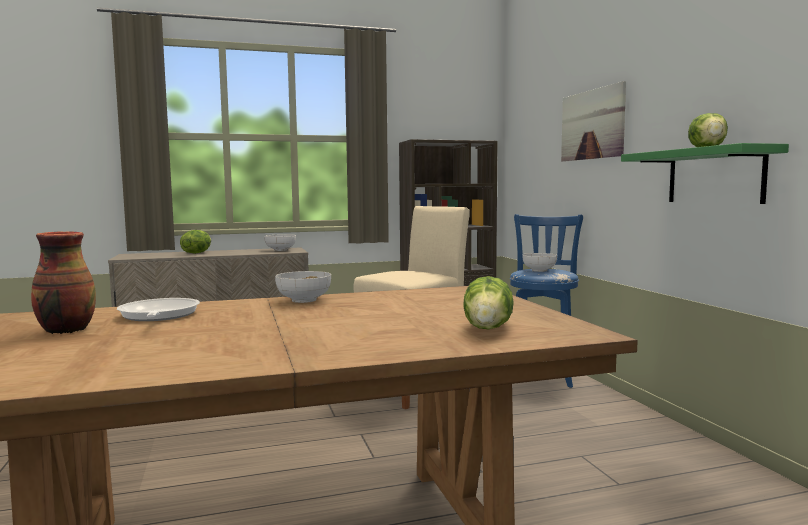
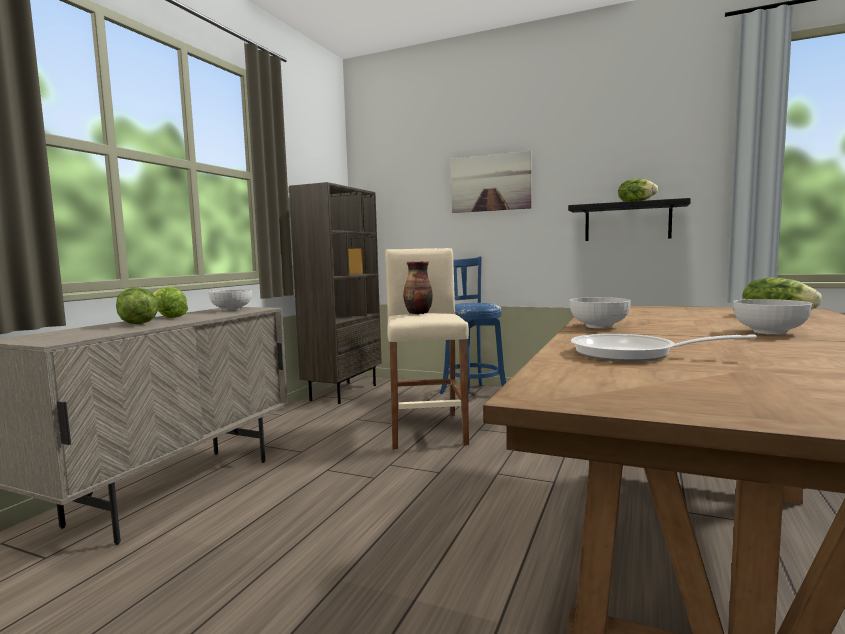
camera: 50 degrees left, 0 degrees up
vase [31,231,96,334] -> vase moved to [403,261,433,314]
bowl [522,253,557,272] -> bowl moved to [733,299,812,335]
green shelf [621,143,789,204] -> black shelf [568,198,691,241]
none -> lettuce [153,287,188,318]

